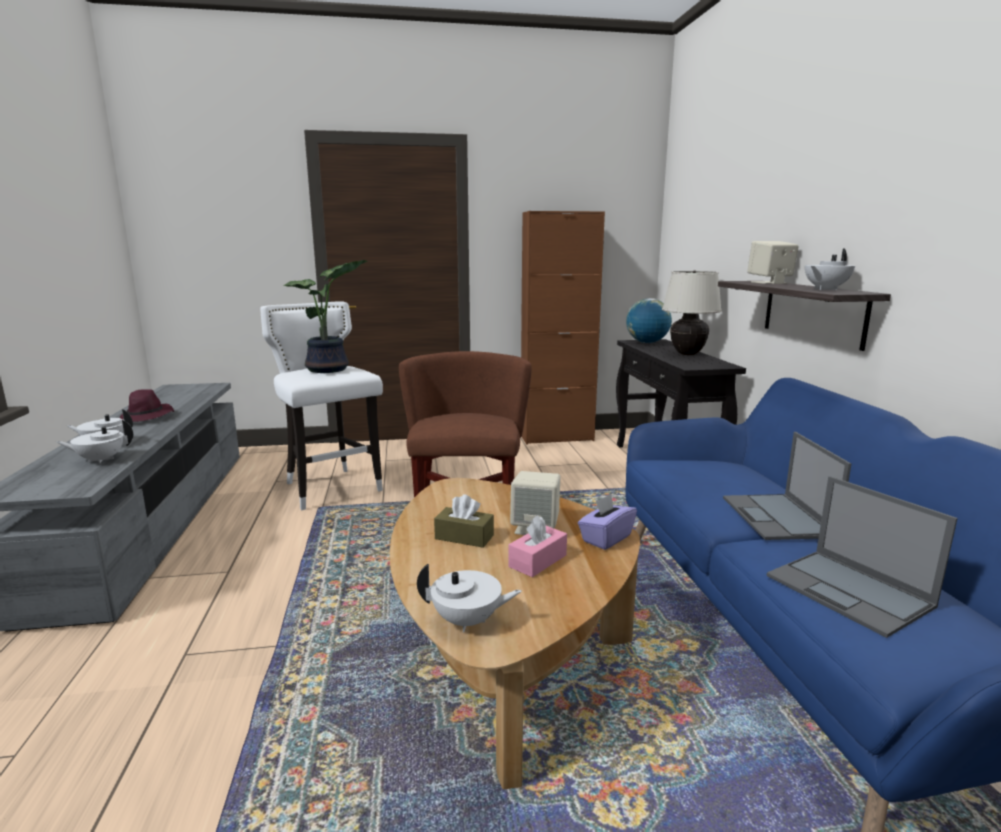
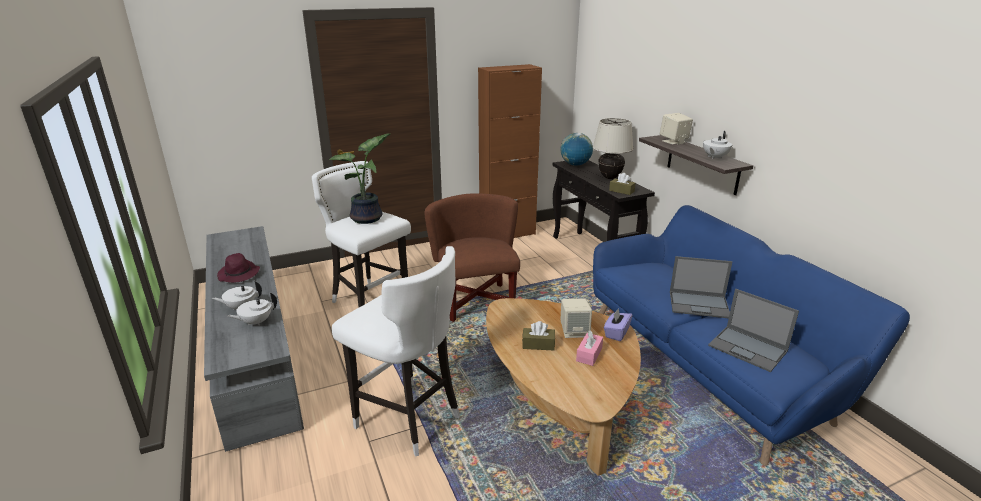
camera: 15 degrees left, 10 degrees up
white teapot [417,563,522,633] -> none
laptop [723,432,851,540] -> laptop turned 60 degrees counterclockwise [670,256,732,318]
none -> white stool [332,246,460,457]
none -> brown tissue box [609,173,636,195]

